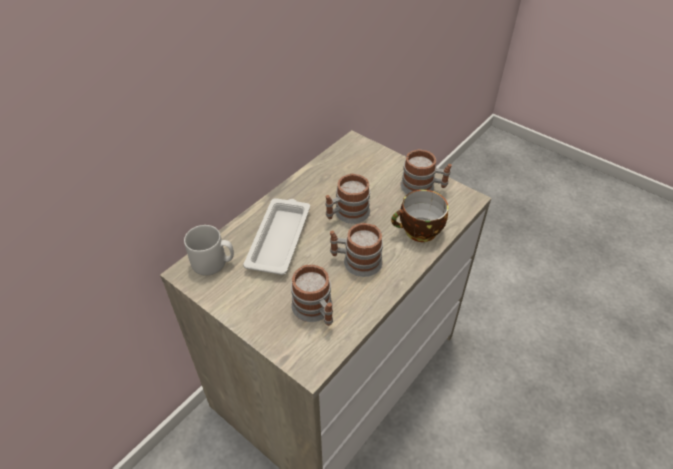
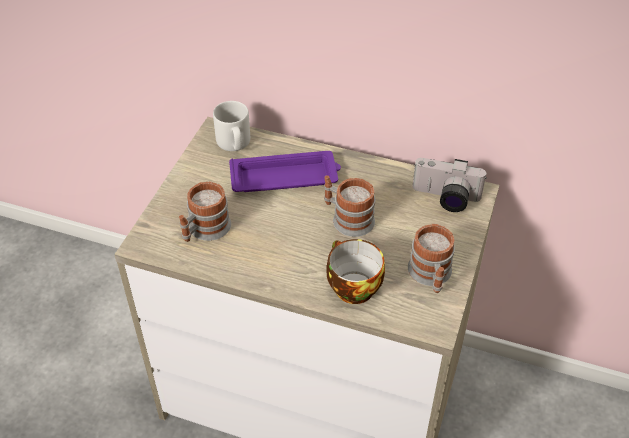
camera: 70 degrees right, 0 degrees up
white tray [243,198,310,275] -> purple tray [229,151,341,192]
mug [330,223,383,277] -> none
none -> camera [412,158,487,212]

